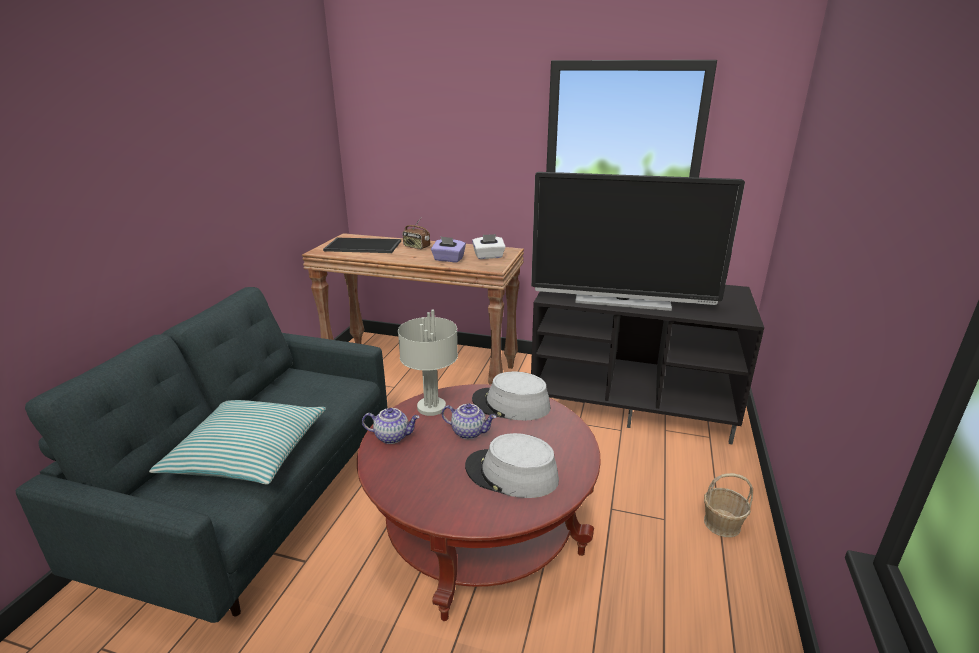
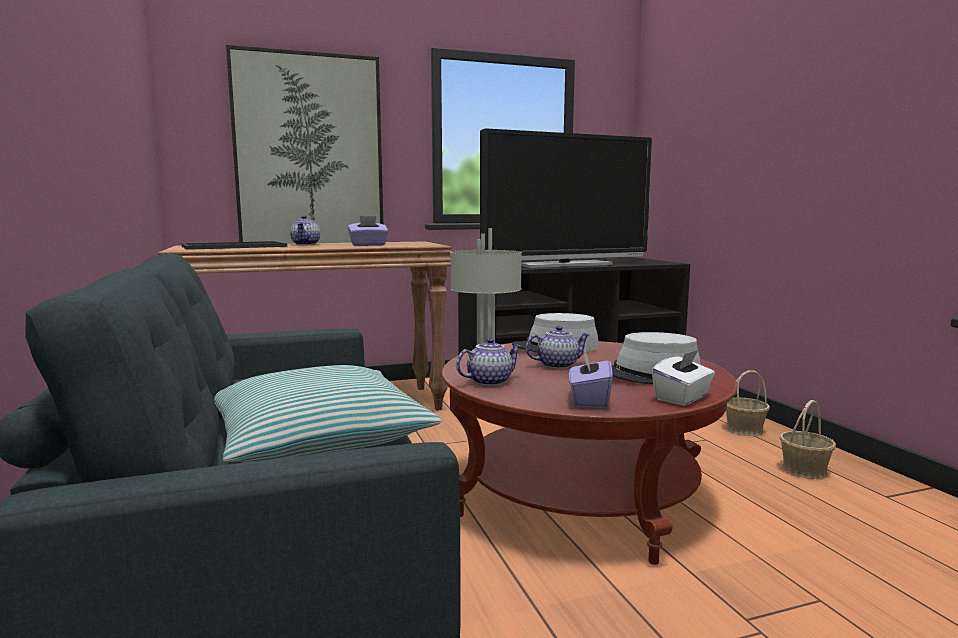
camera: 35 degrees left, 15 degrees down
radio [402,217,430,249] -> teapot [290,216,320,245]
white tissue box [472,234,505,259] -> white tissue box moved to [652,350,715,406]
none -> picture [226,45,383,244]
none -> purple tissue box [569,349,613,408]
none -> basket [780,400,836,479]

